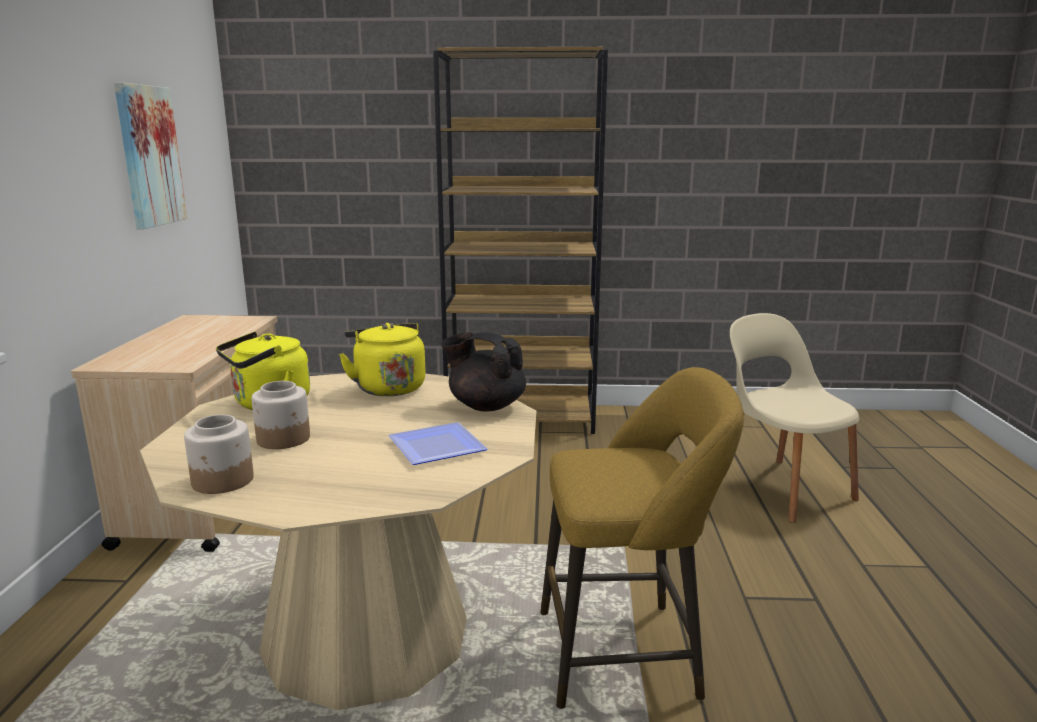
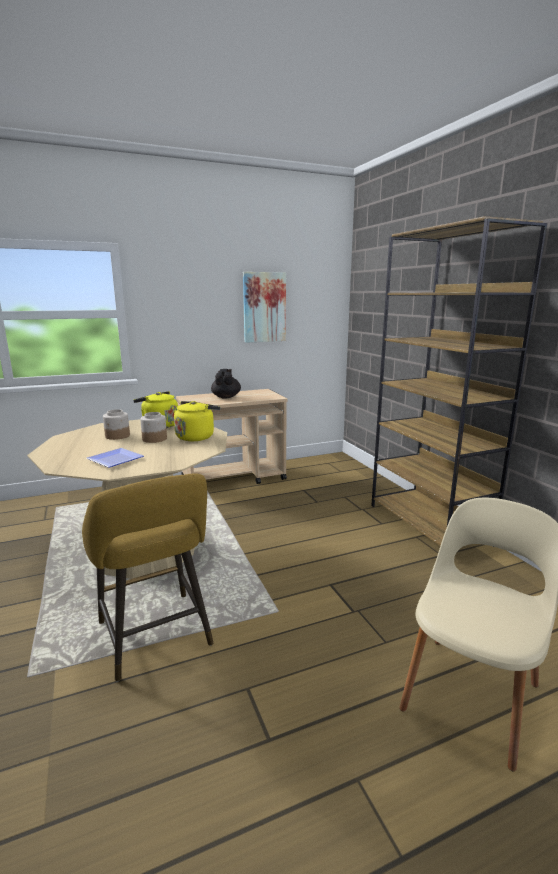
camera: 65 degrees right, 0 degrees up
jar [184,415,254,494] -> jar moved to [140,412,167,443]
black teapot [441,332,526,412] -> black teapot moved to [211,369,241,399]

